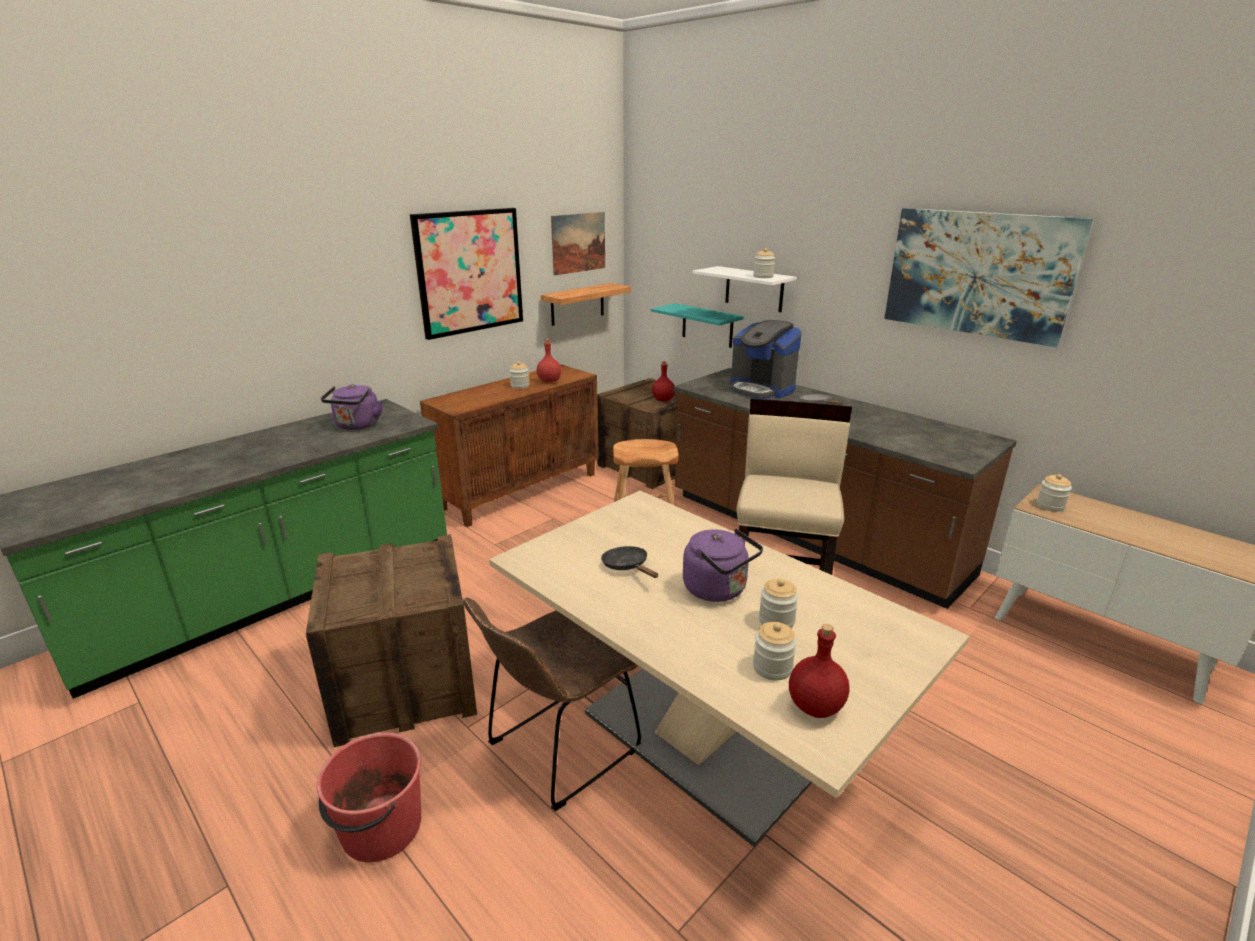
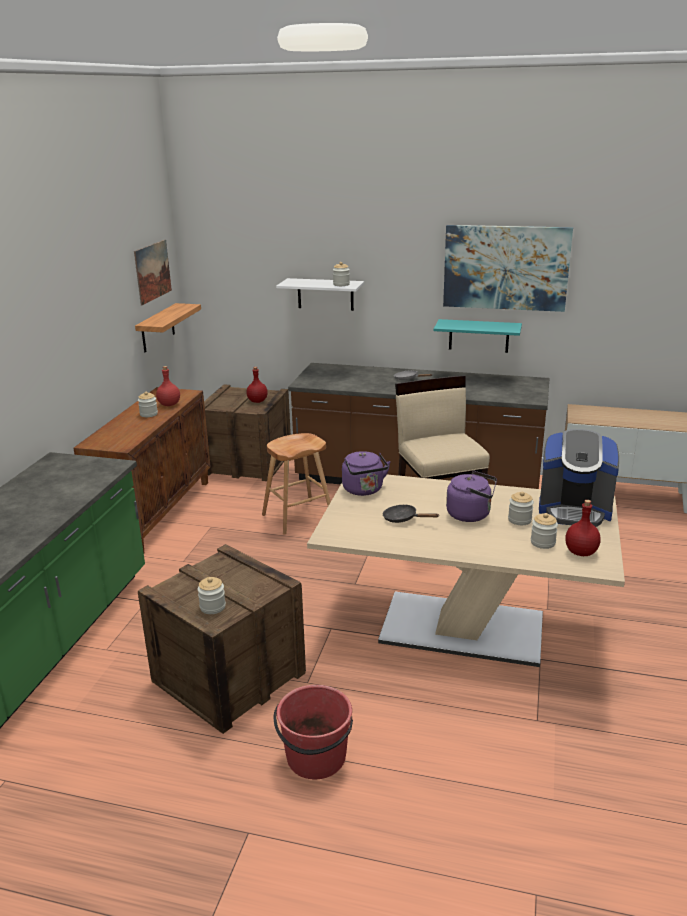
camera: 30 degrees left, 0 degrees up
purple kettle [321,384,383,430] -> purple kettle moved to [342,451,390,496]
picture [410,208,523,340] -> none
brown chair [463,597,641,811] -> none
turquoise shelf [650,303,744,348] -> turquoise shelf moved to [433,319,522,353]
coffee machine [730,320,802,399] -> coffee machine moved to [539,429,619,527]
jar [1037,474,1072,512] -> jar moved to [198,577,226,614]

